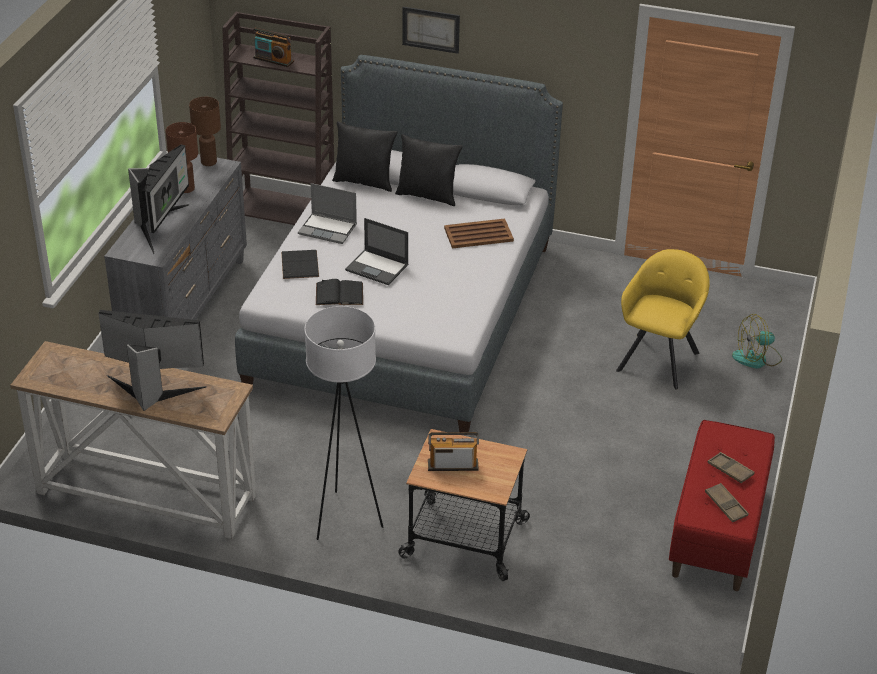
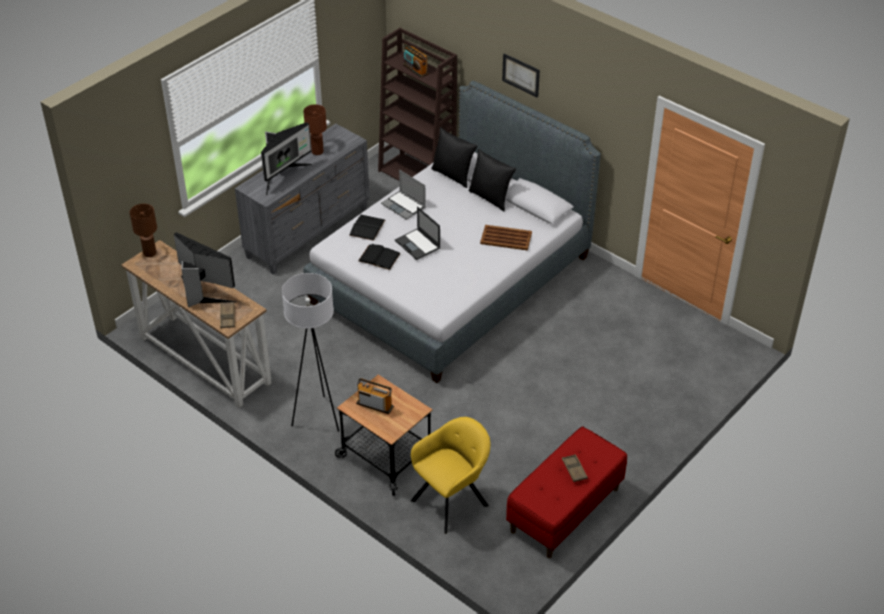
camera: 25 degrees right, 5 degrees up
brown table lamp [189,97,221,166] -> brown table lamp moved to [130,204,157,257]
yellow armchair [616,249,710,390] -> yellow armchair moved to [411,417,491,534]
brown tray [705,483,749,522] -> brown tray moved to [220,302,235,328]
fan [732,314,782,369] -> none

